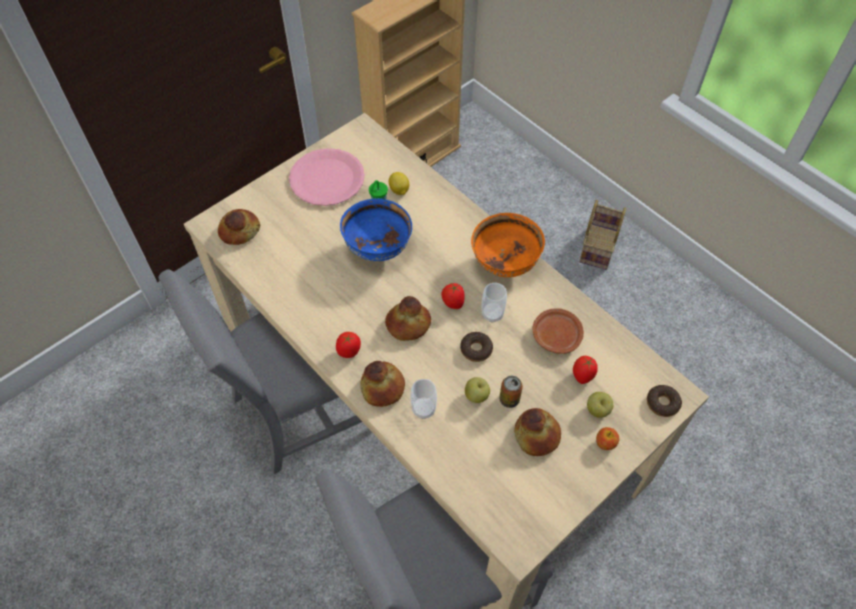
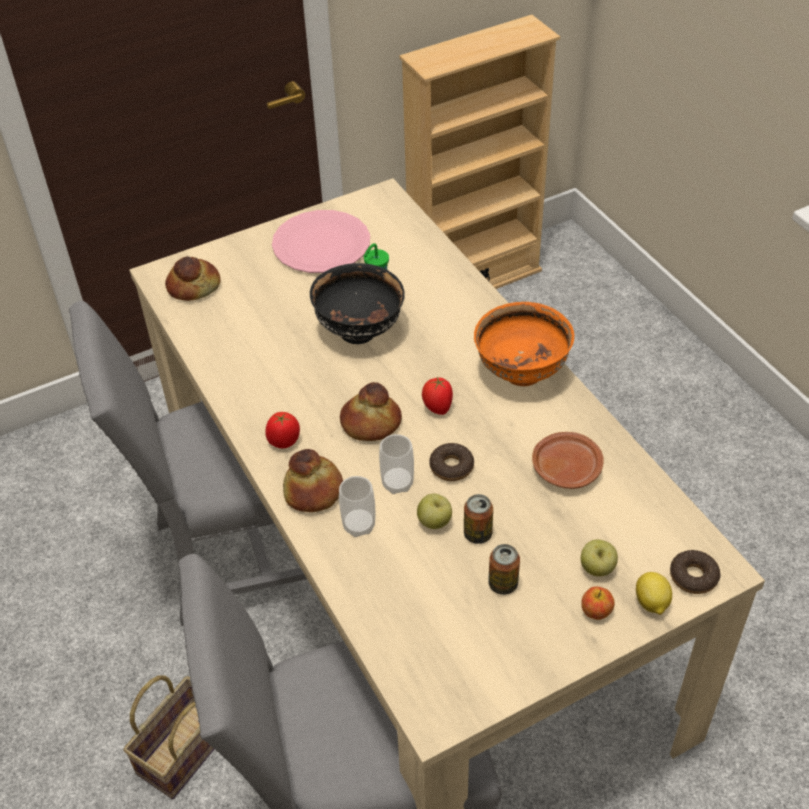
camera: 15 degrees right, 10 degrees down
blue bowl [340,199,412,261] -> black bowl [310,263,405,344]
lemon [389,172,409,195] -> lemon moved to [636,572,672,615]
cup [482,283,507,323] -> cup moved to [379,434,414,494]
bread [514,408,561,456] -> can [488,544,520,595]
tomato [573,356,598,384] -> none
basket [579,200,626,270] -> basket moved to [124,675,214,799]

